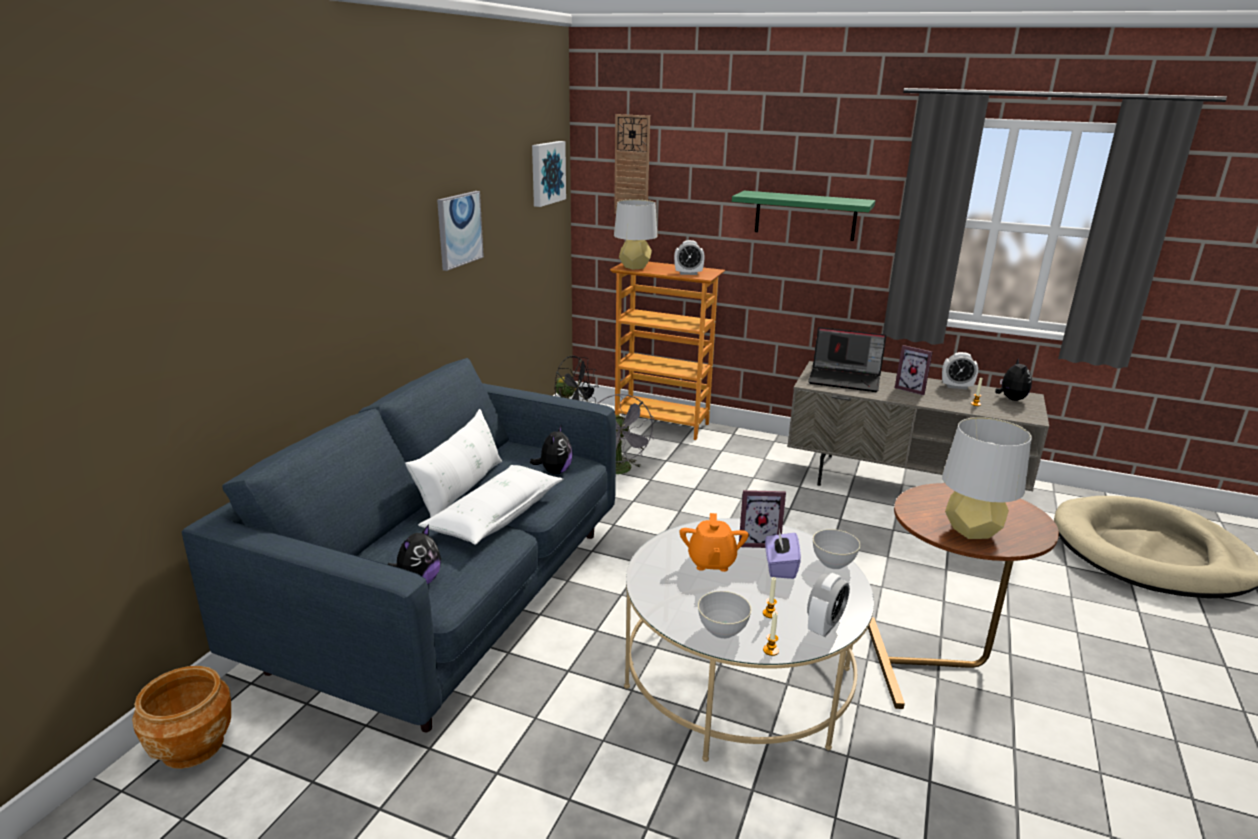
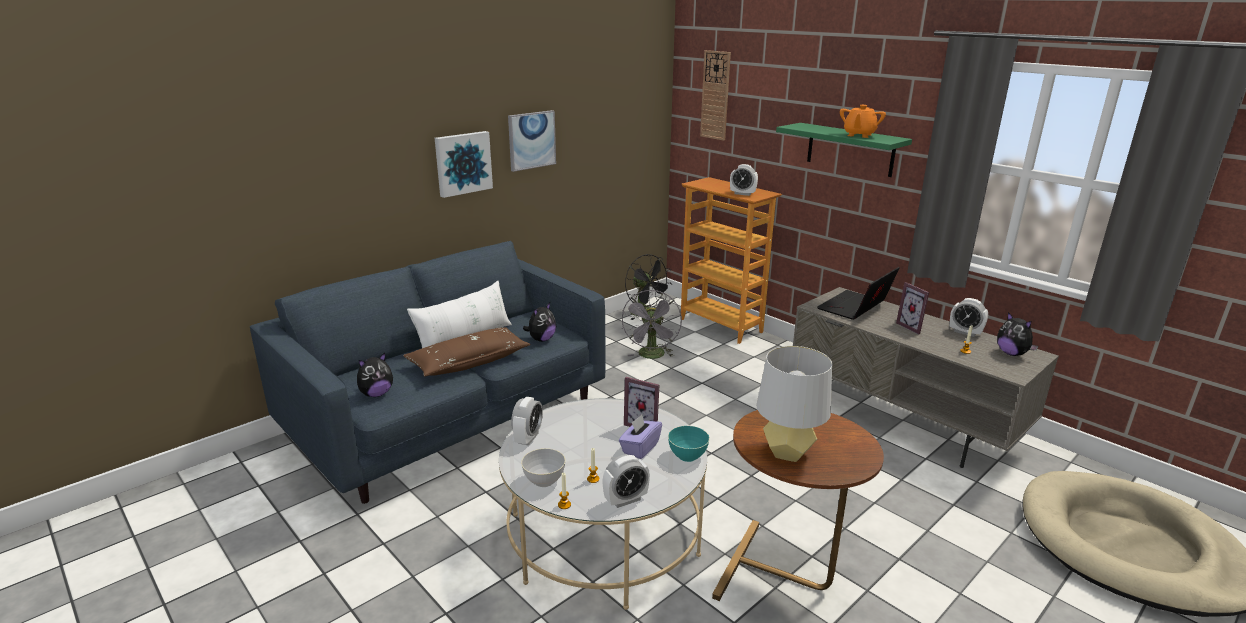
camera: 25 degrees right, 0 degrees up
brown planter [132,666,231,769] -> none
white pillow [418,465,563,545] -> brown pillow [403,327,531,377]
picture [532,141,566,207] -> picture moved to [435,131,493,198]
grey table lamp [614,200,658,270] -> none
orange teapot [679,513,749,572] -> orange teapot moved to [840,105,886,138]
laptop [808,327,886,392] -> laptop turned 90 degrees clockwise [817,267,900,320]
grey bowl [813,529,860,569] -> turquoise bowl [668,426,710,462]
plush toy [995,358,1032,401] -> plush toy turned 120 degrees clockwise [997,312,1038,356]
none -> alarm clock [511,397,543,446]

